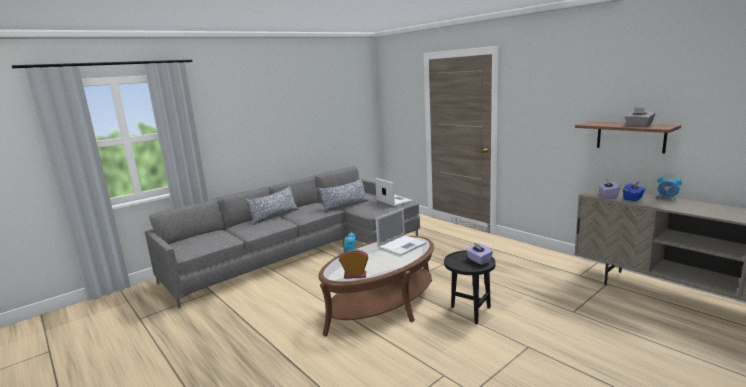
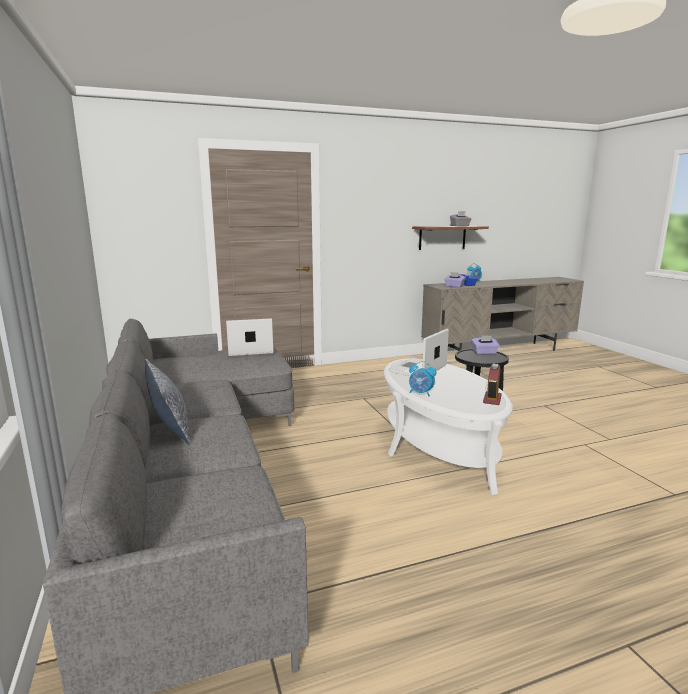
camera: 70 degrees left, 0 degrees up
pillow [318,178,369,213] -> none
brown coffee table [318,236,434,337] -> white coffee table [384,358,513,495]
laptop [376,208,427,256] -> laptop turned 120 degrees counterclockwise [388,329,449,376]

